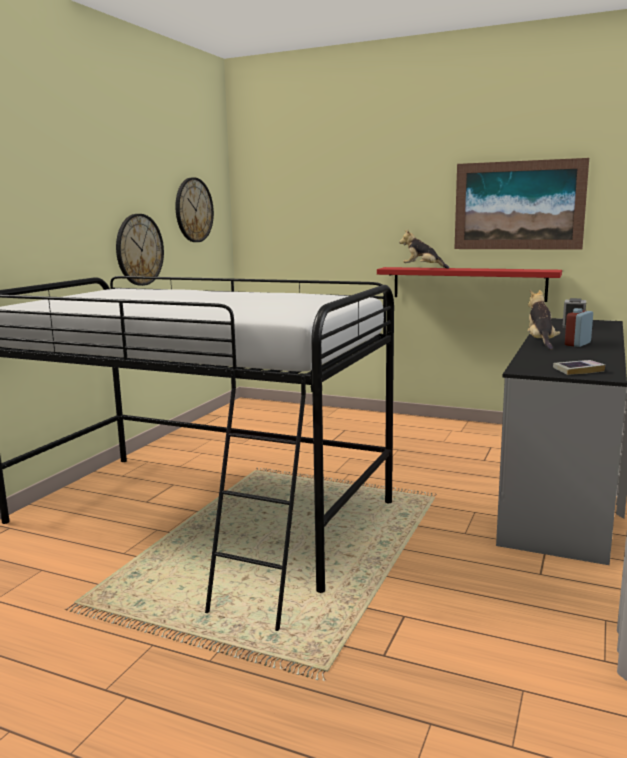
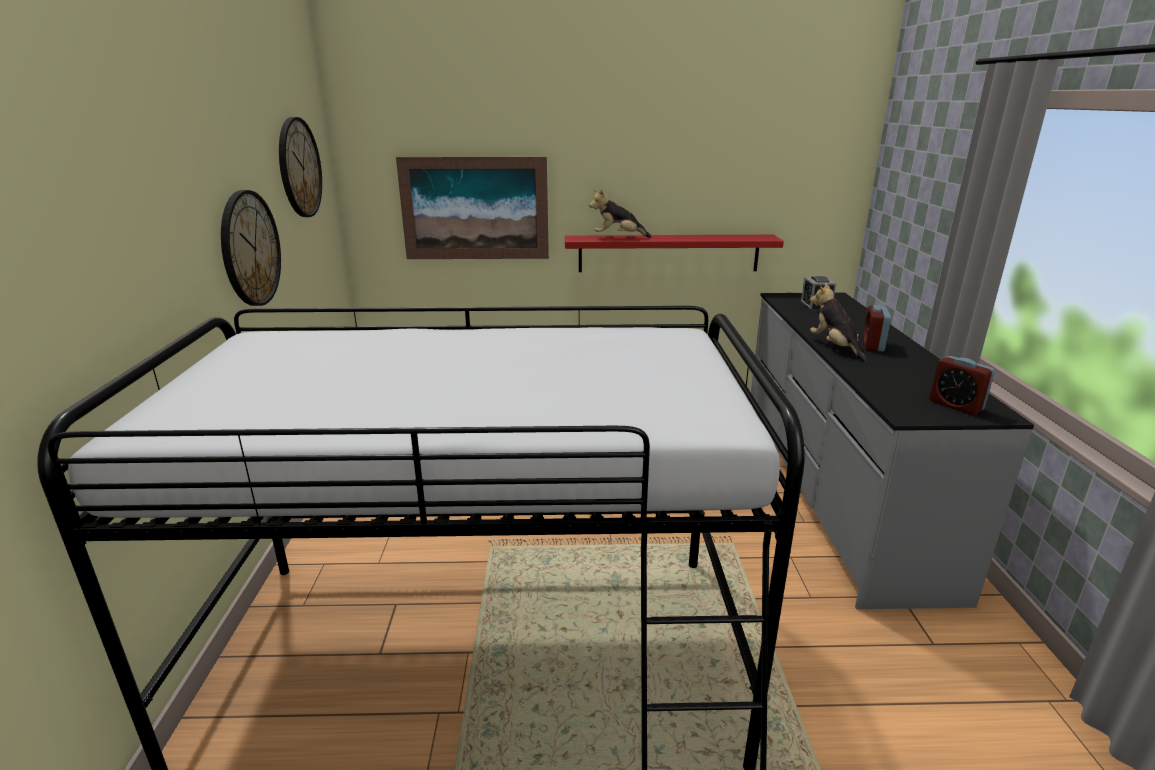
camera: 25 degrees left, 10 degrees up
picture [454,158,589,250] -> picture moved to [396,157,549,259]
book [553,360,605,375] -> alarm clock [929,356,995,415]

